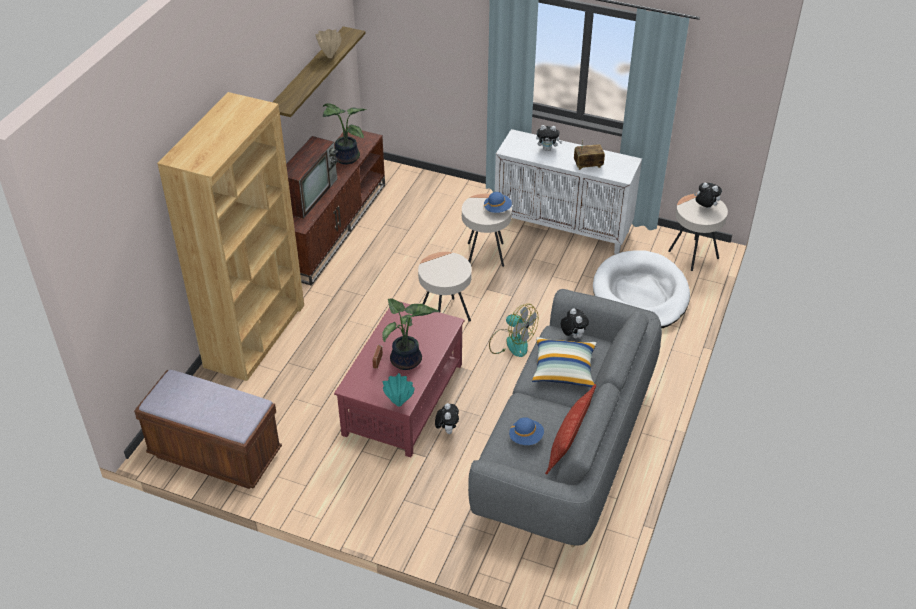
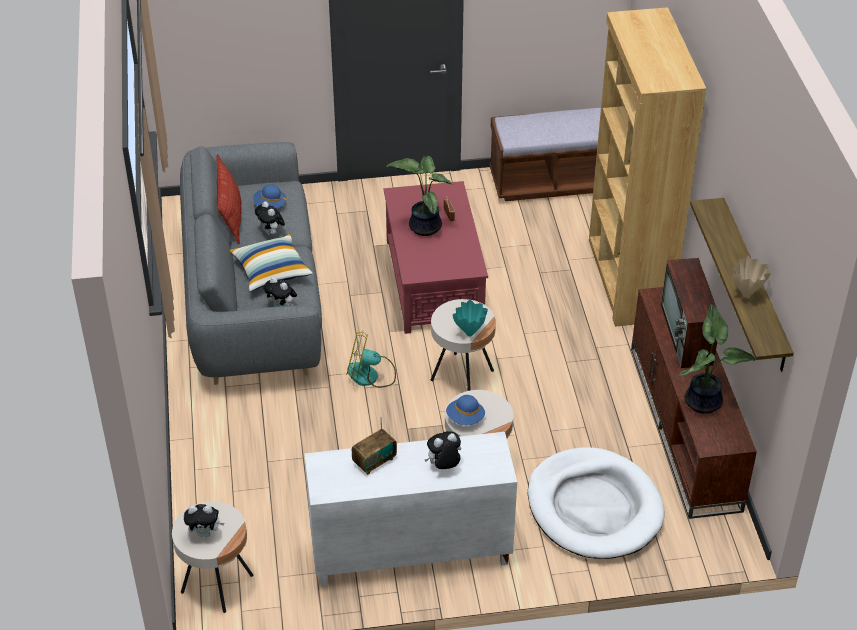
camera: 150 degrees right, 0 degrees up
turquoise vase [383,373,415,407] -> turquoise vase moved to [453,300,488,336]
plush toy [435,403,459,434] -> plush toy moved to [255,201,285,235]
white dog bed [593,250,690,329] -> white dog bed moved to [528,447,665,559]

